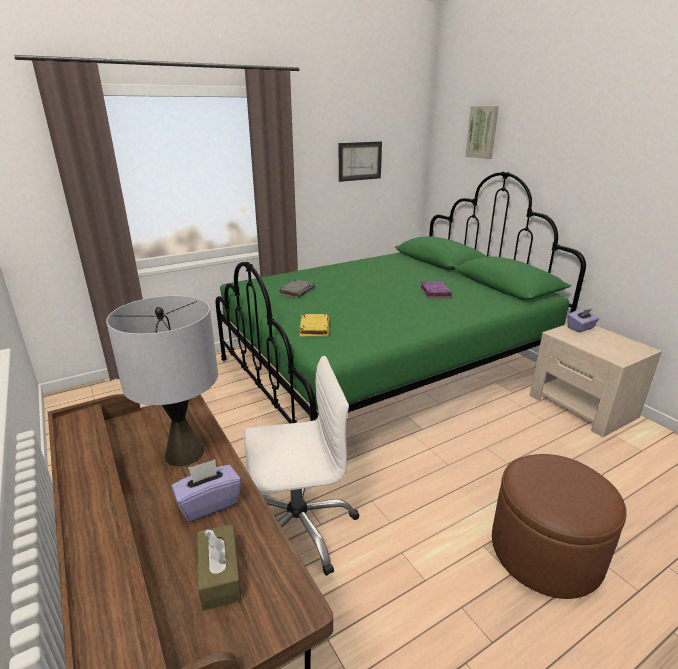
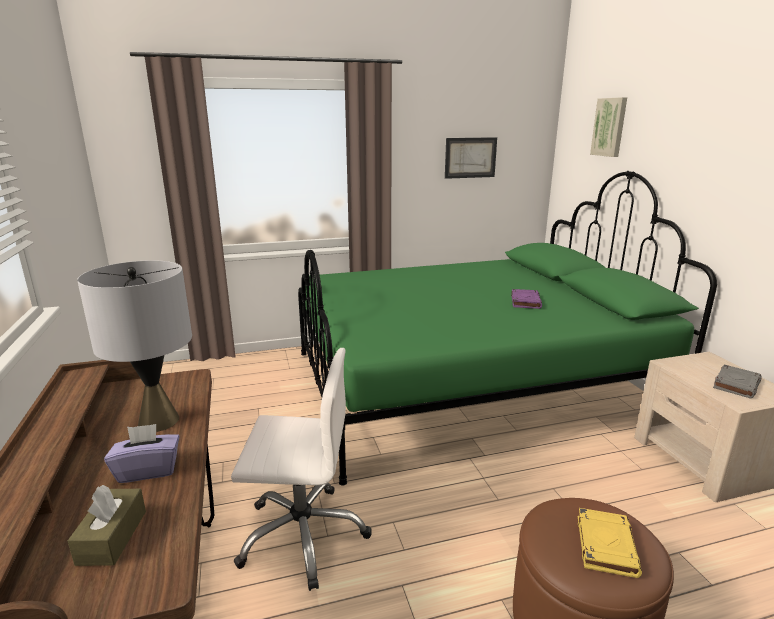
camera: 15 degrees right, 5 degrees down
grey book [278,280,315,298] -> grey book moved to [713,364,762,399]
yellow book [299,314,329,336] -> yellow book moved to [578,508,642,578]
purple tissue box [567,309,599,332] -> none

